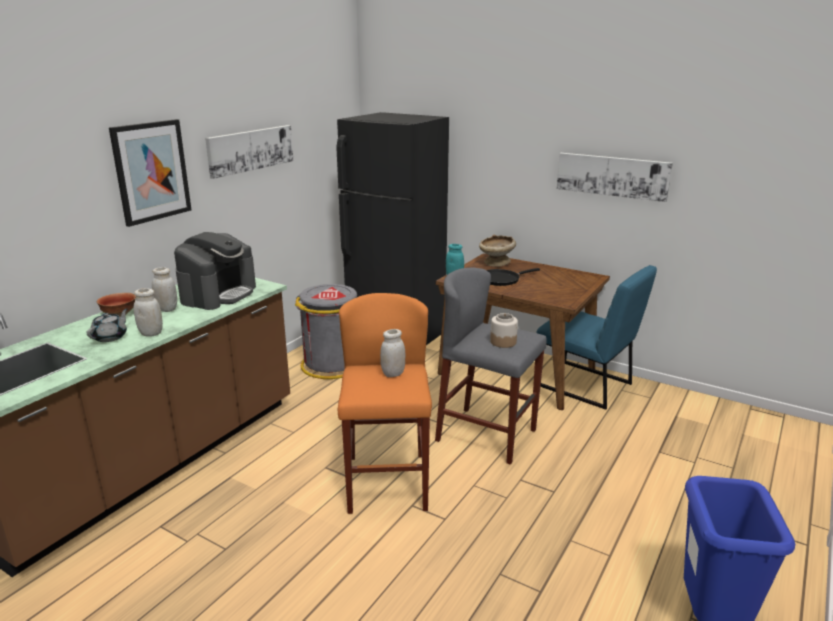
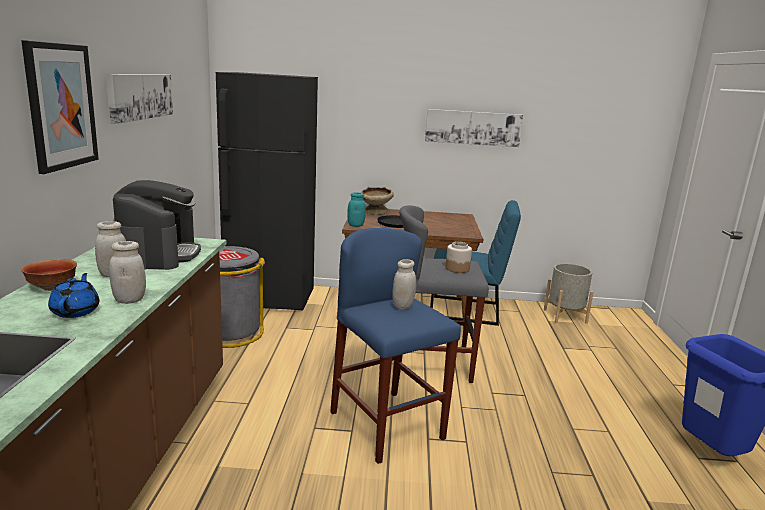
camera: 30 degrees left, 5 degrees down
grey teapot [87,309,127,342] -> blue teapot [48,273,100,318]
orange stool [338,293,432,514] -> blue stool [330,228,461,464]
none -> grey planter [544,263,593,324]

